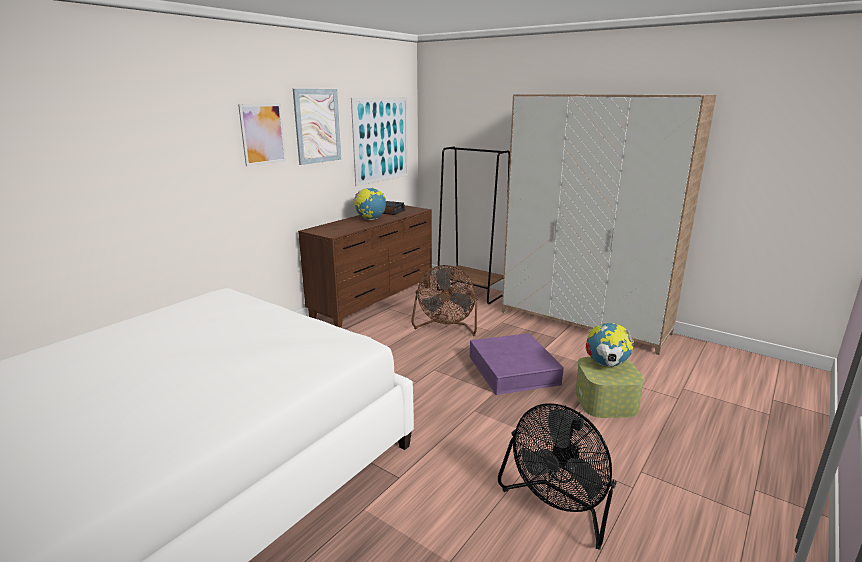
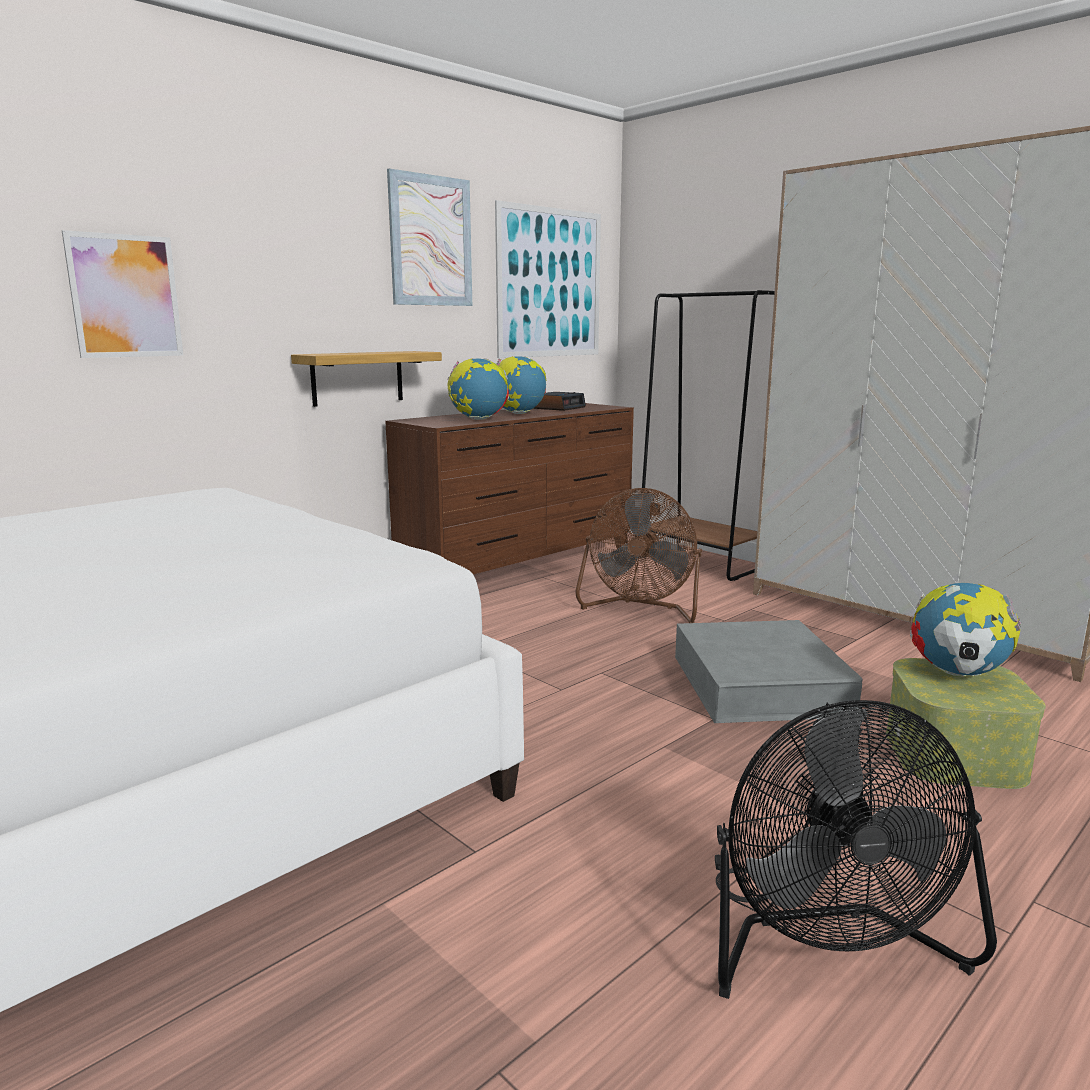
camera: 10 degrees right, 5 degrees down
picture [238,103,286,166] -> picture moved to [62,230,183,358]
purple storage box [470,333,563,395] -> grey storage box [675,620,863,723]
black fan [498,403,617,550] -> black fan turned 60 degrees counterclockwise [715,700,997,999]
none -> shelf [291,351,442,407]
none -> globe [447,358,509,420]

